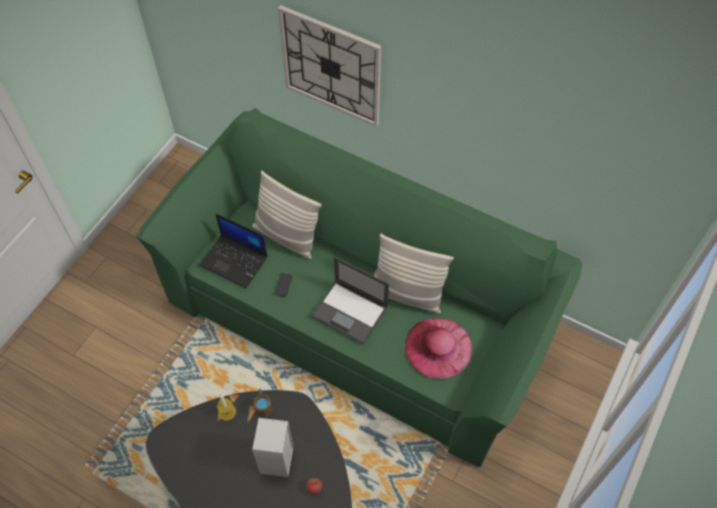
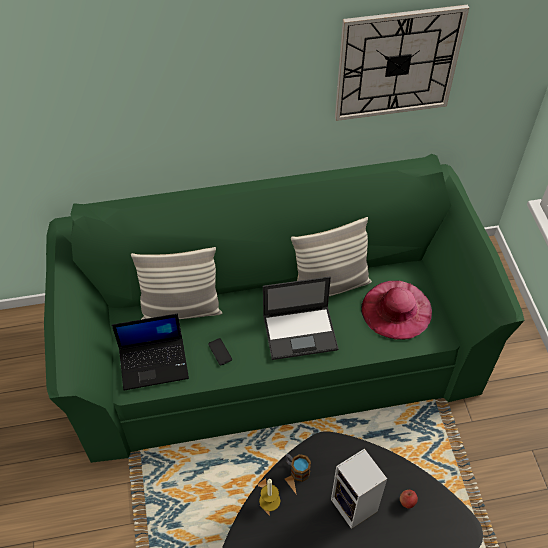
camera: 40 degrees left, 5 degrees down
wall clock [278,5,381,127] -> wall clock moved to [335,5,469,121]

